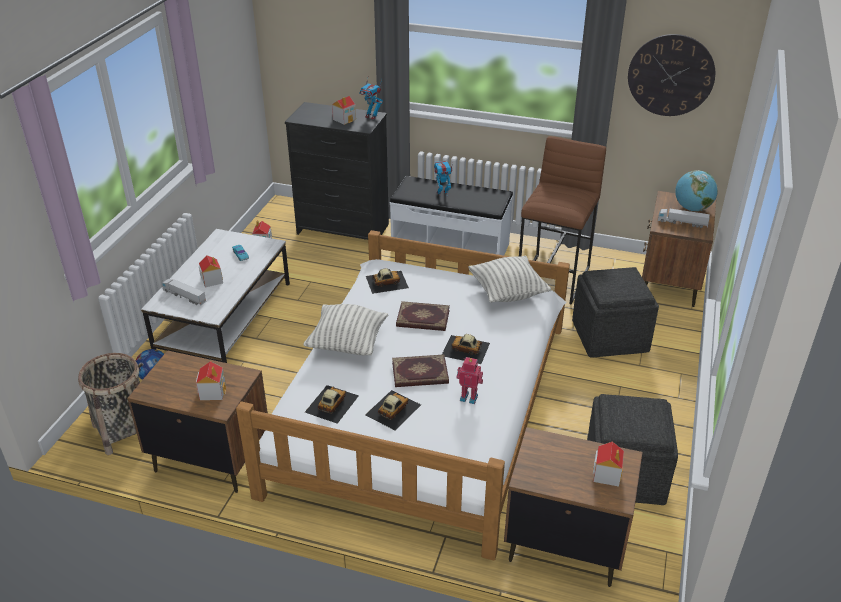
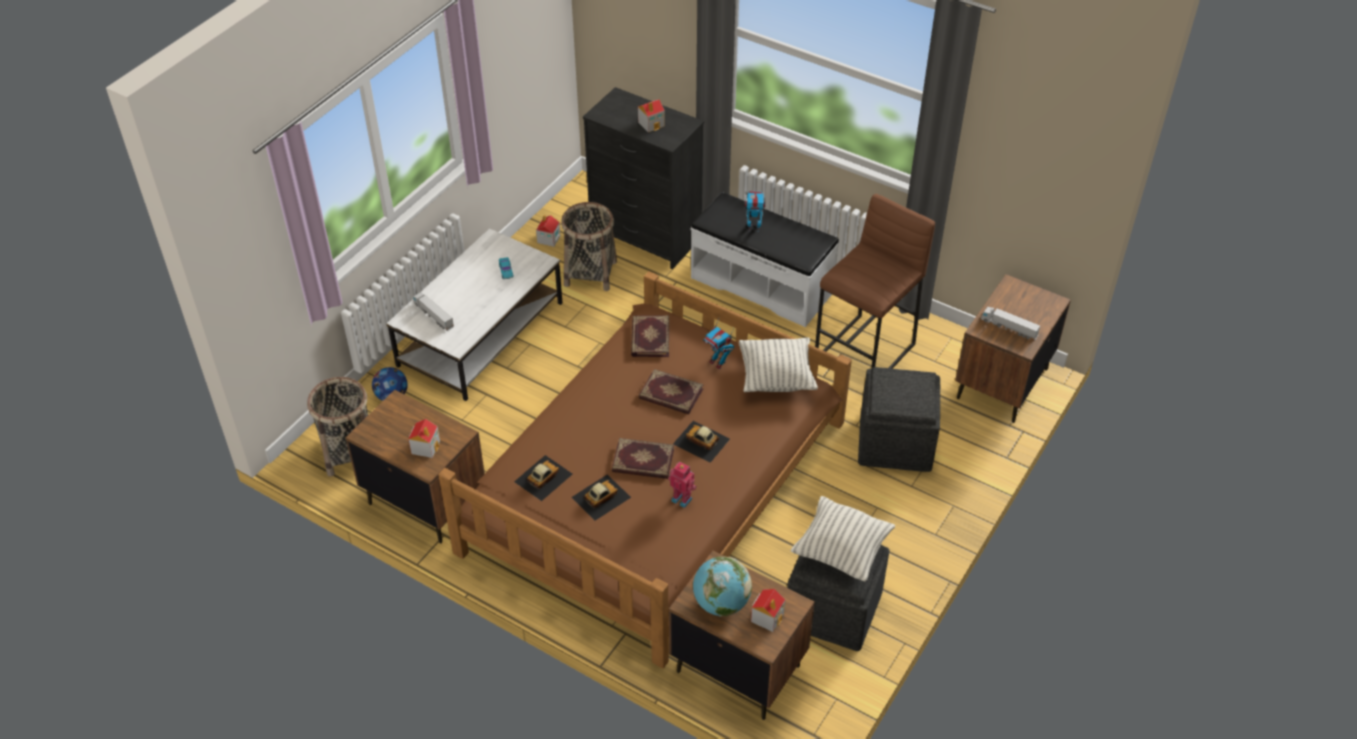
camera: 15 degrees right, 10 degrees up
toy house [199,255,223,287] -> none
white bed [236,230,570,561] -> brown bed [438,271,852,668]
pillow [303,304,388,355] -> pillow moved to [791,496,895,582]
toy robot [359,79,383,120] -> toy robot moved to [703,318,734,369]
toy car [366,268,409,294] -> book [631,315,669,357]
wall clock [628,34,715,116] -> none
globe [675,170,718,211] -> globe moved to [693,556,752,617]
none -> basket [561,202,617,291]

